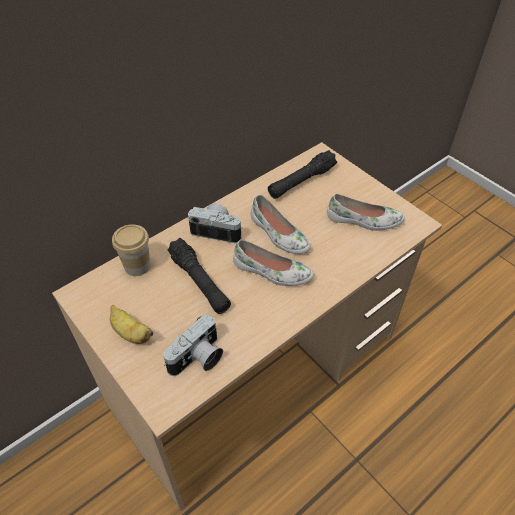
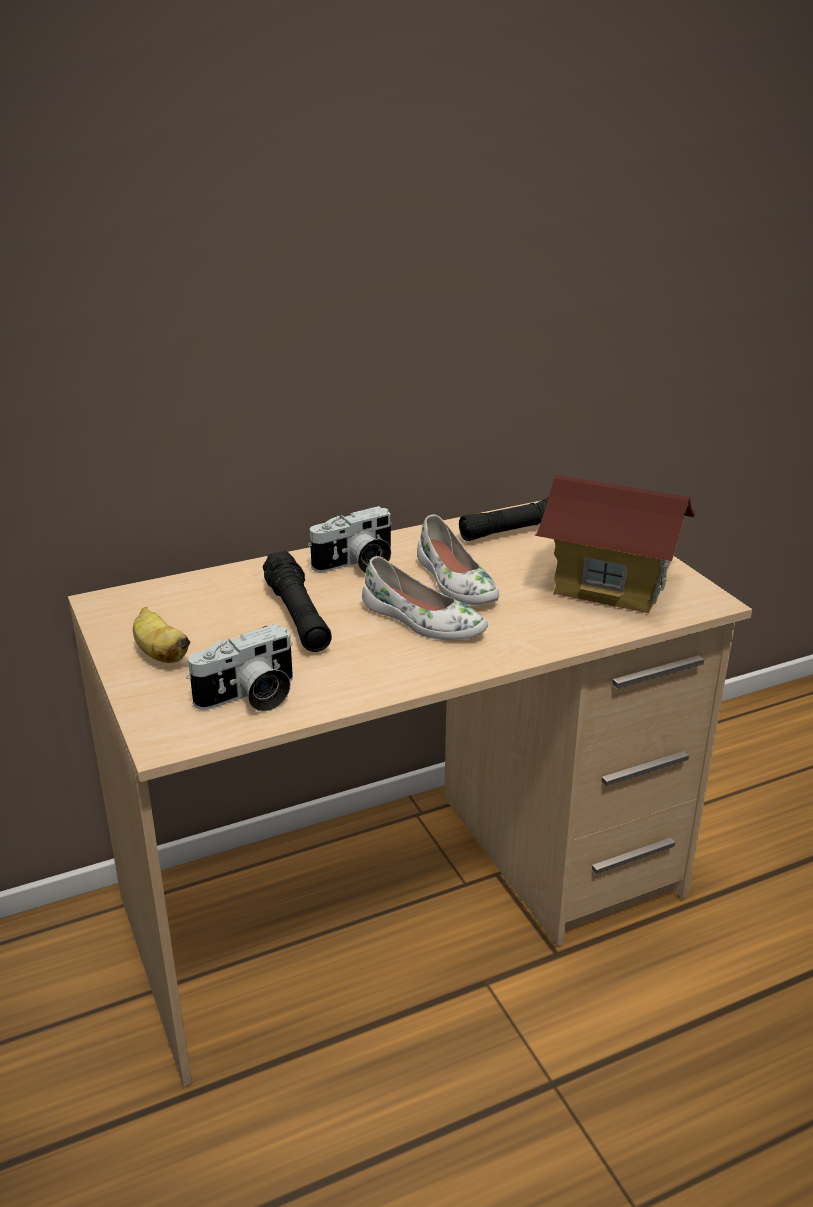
camera: 15 degrees right, 20 degrees down
cup [112,225,150,276] -> none
camera [187,204,243,243] -> camera turned 120 degrees clockwise [308,506,392,574]
white shoe [327,194,405,231] -> toy house [535,475,696,613]

